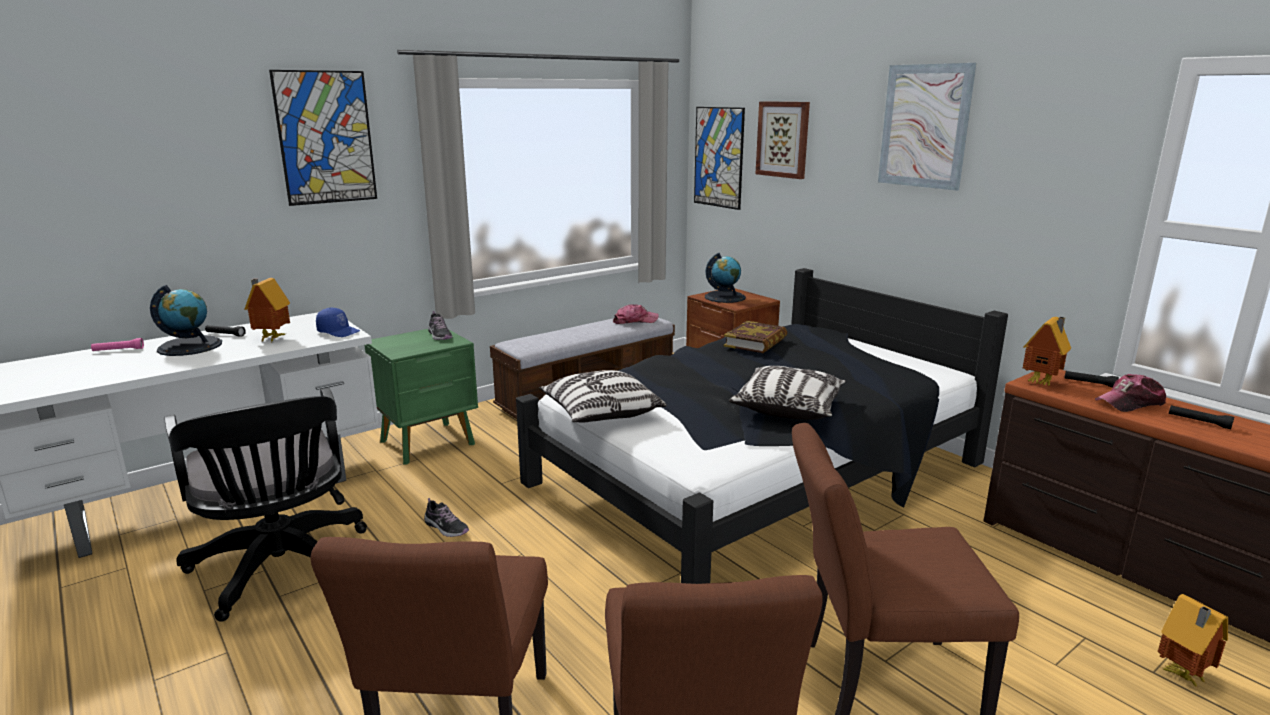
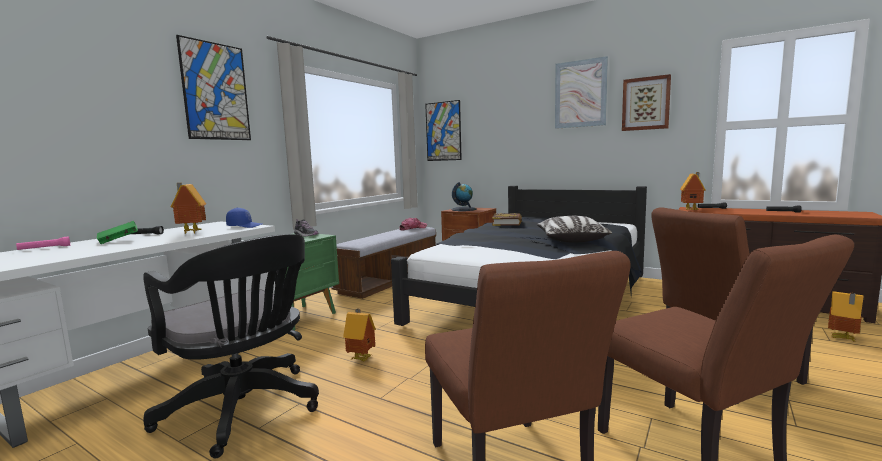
camera: 20 degrees left, 10 degrees down
globe [150,285,222,356] -> green book [97,221,138,244]
shoe [424,498,469,537] -> toy house [343,308,376,362]
pillow [539,370,667,423] -> none
picture [756,101,810,179] -> picture moved to [622,74,671,131]
cap [1095,374,1166,412] -> none

